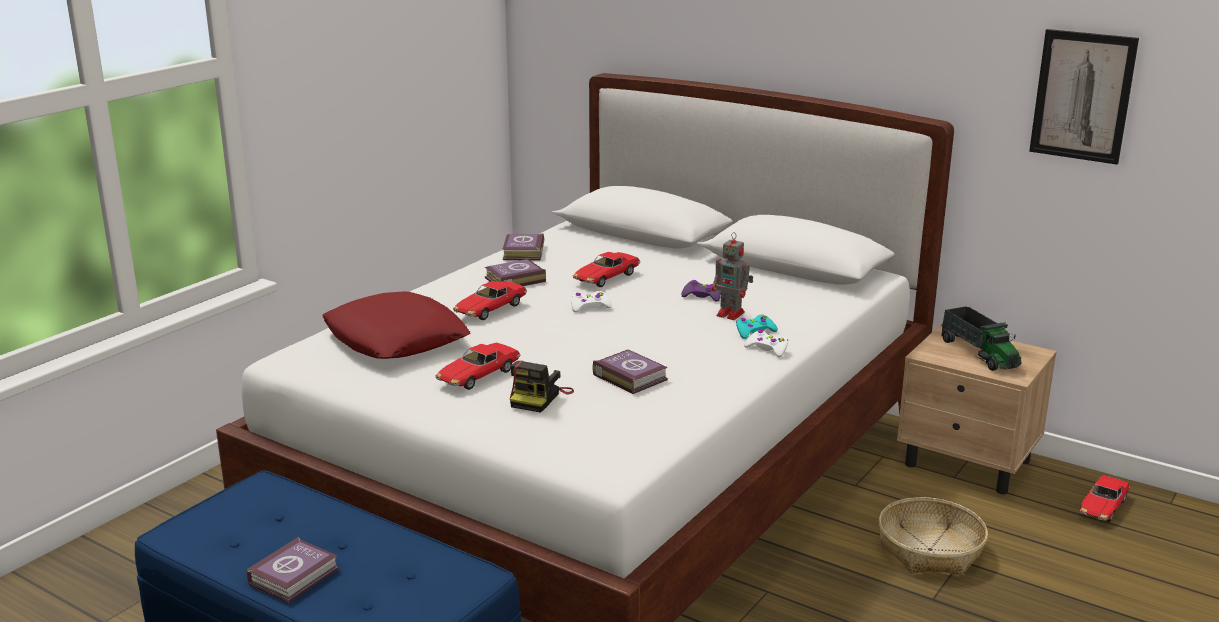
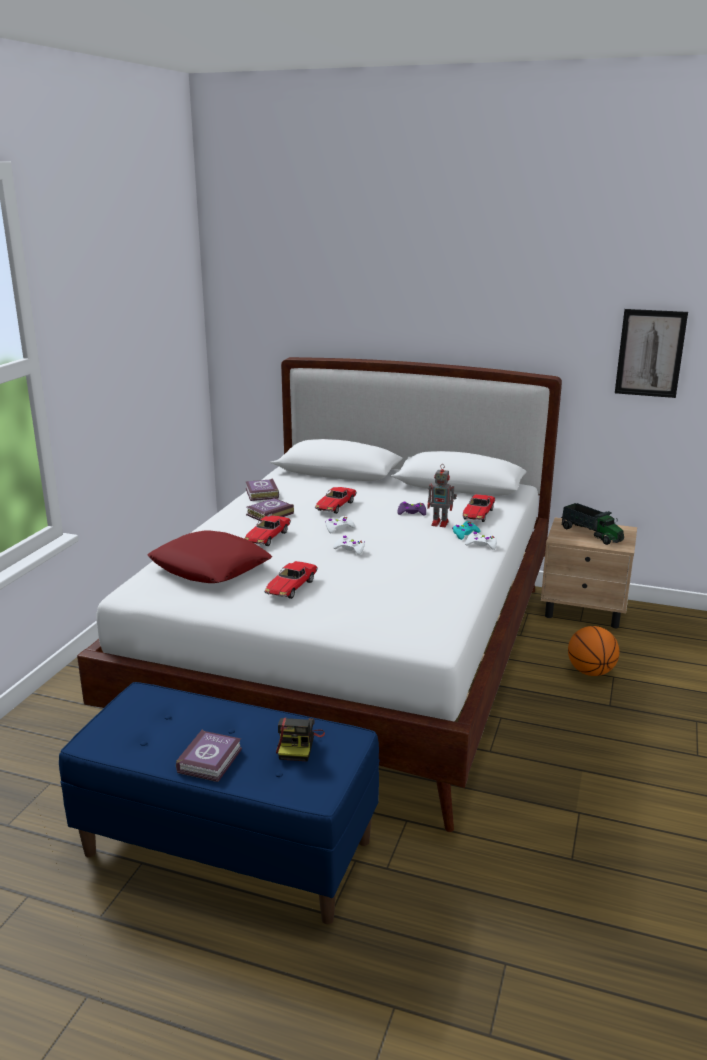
camera: 15 degrees left, 0 degrees up
camera [510,361,574,413] -> camera moved to [276,718,325,762]
book [593,350,668,394] -> none
basket [879,497,988,575] -> basketball [568,626,619,676]
toy car [1080,475,1130,522] -> toy car moved to [462,494,495,522]
none -> white game controller [333,536,365,555]

